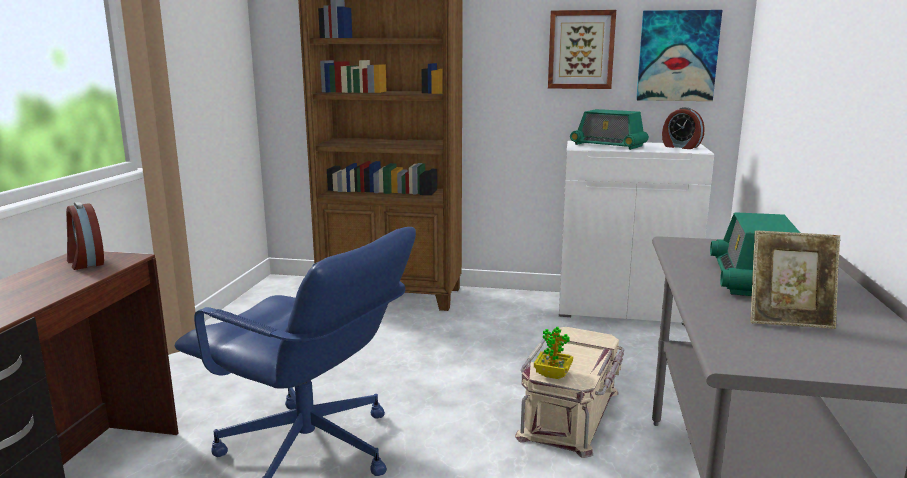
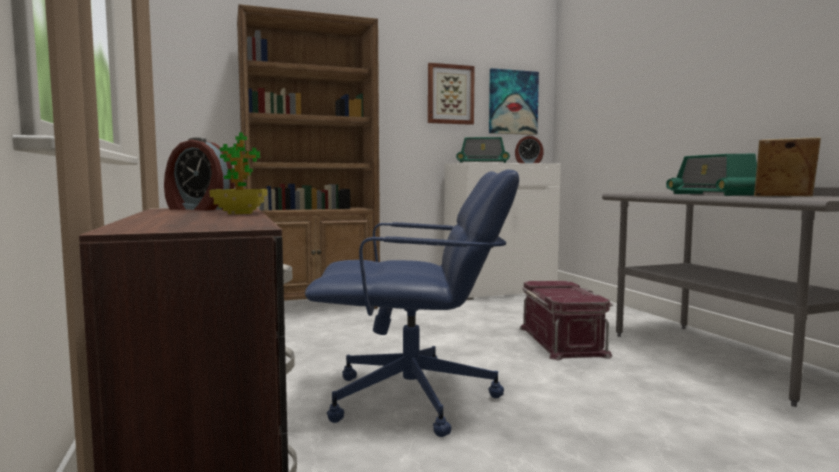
camera: 30 degrees left, 10 degrees down
beige storage box [515,327,625,458] -> red storage box [520,281,613,360]
potted plant [534,327,573,379] -> potted plant moved to [209,133,267,214]
picture frame [750,230,840,329] -> picture frame turned 135 degrees counterclockwise [754,137,821,196]

